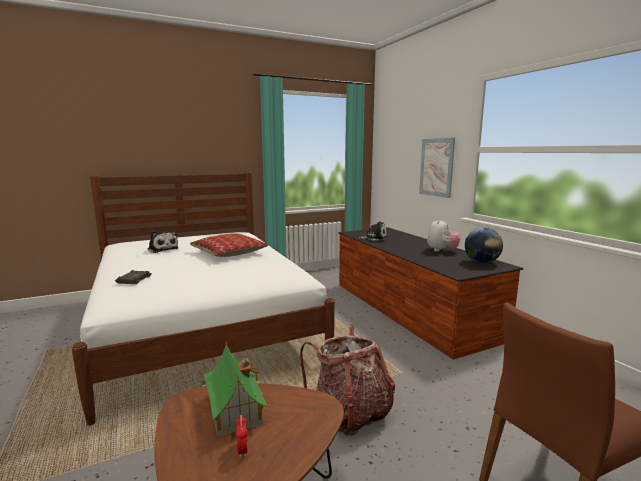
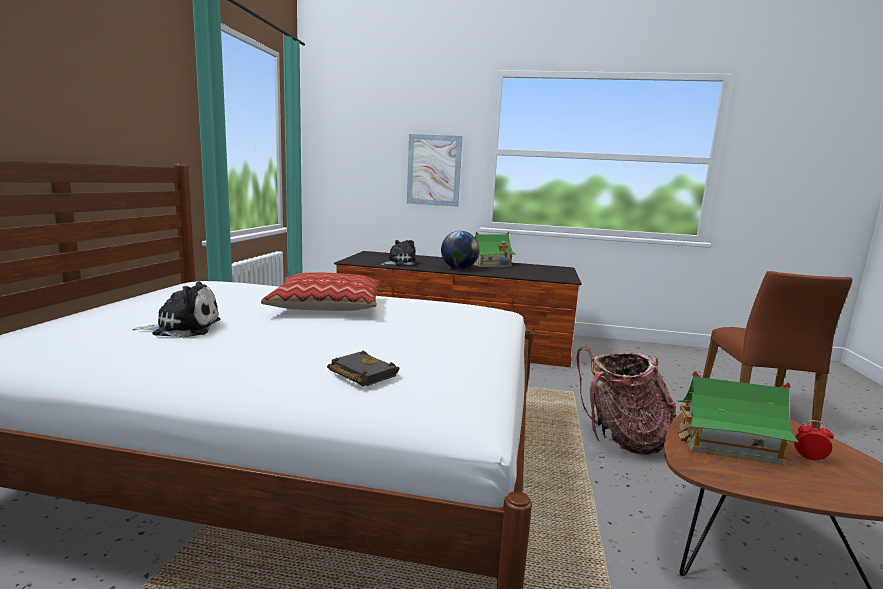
camera: 55 degrees left, 0 degrees up
plush toy [427,218,461,252] -> toy house [473,232,515,267]
globe [465,228,503,263] -> globe moved to [441,231,479,269]

